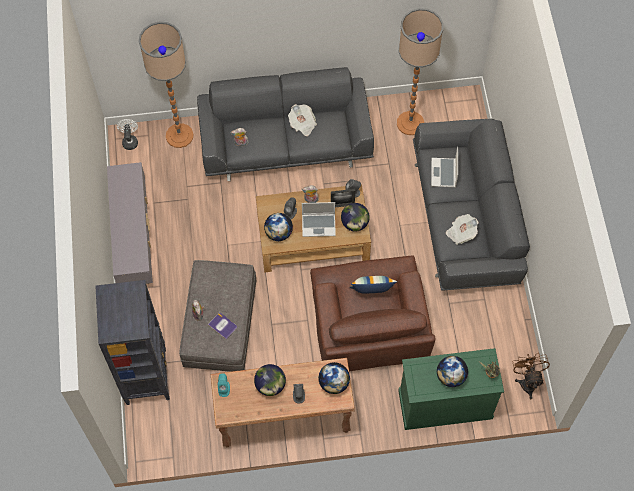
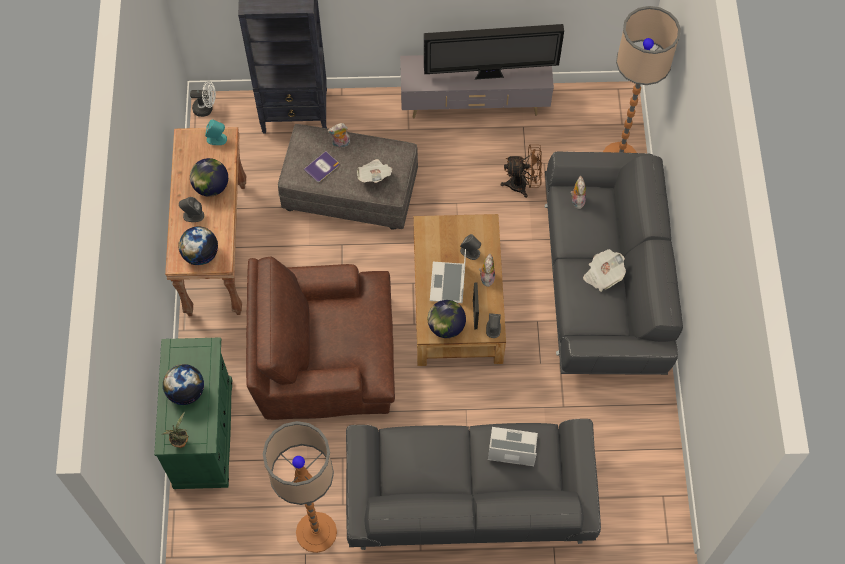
camera: 95 degrees right, 0 degrees up
white fan [117,119,138,150] -> white fan moved to [190,81,216,117]
globe [264,213,293,241] -> none
pillow [350,276,397,294] -> none
floor lamp [397,8,444,135] -> floor lamp moved to [263,421,337,553]
newspaper [446,214,479,245] -> newspaper moved to [357,159,392,183]
brown fan [513,353,550,399] -> brown fan moved to [500,144,542,198]
none -> television [424,24,564,80]

